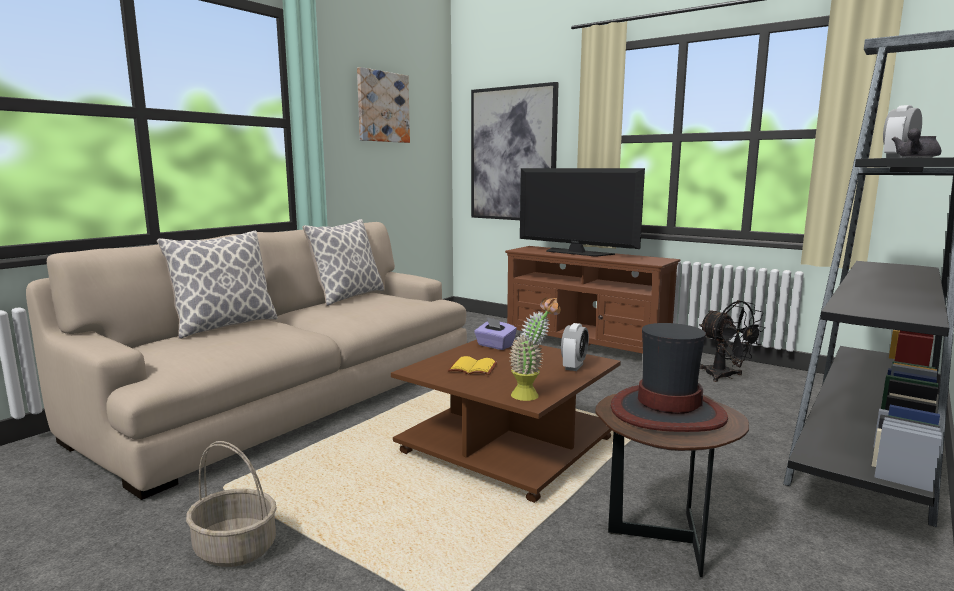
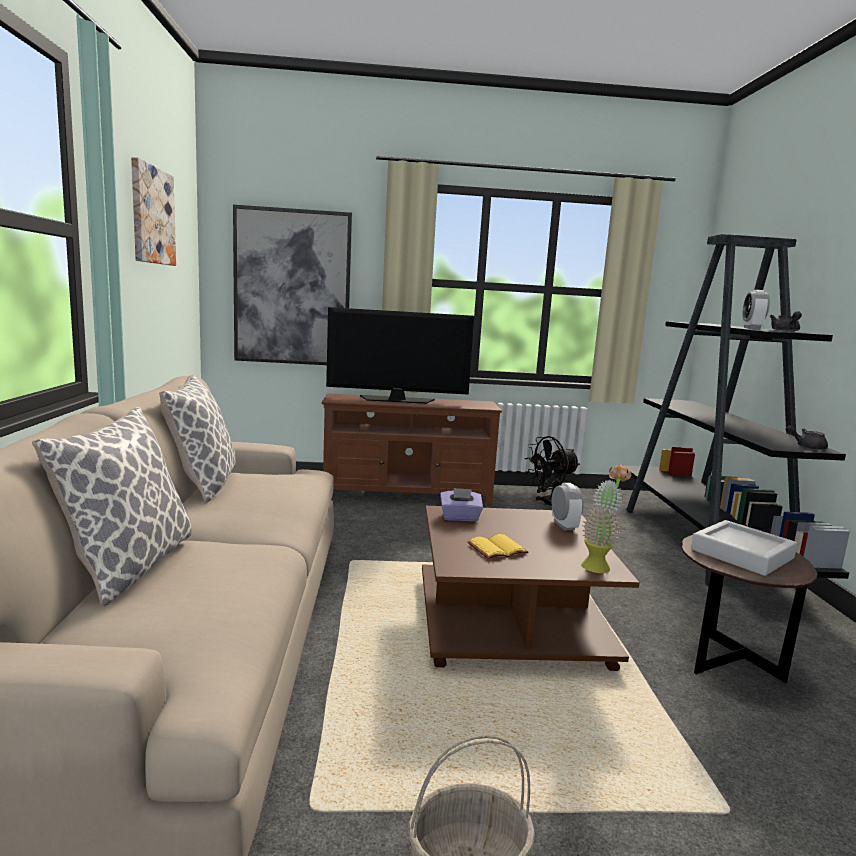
camera: 40 degrees left, 0 degrees up
hat [611,323,728,432] -> grey tray [691,520,797,576]
black fan [699,300,766,382] -> black fan turned 135 degrees clockwise [525,436,580,506]
none -> grey teapot [786,425,828,450]

